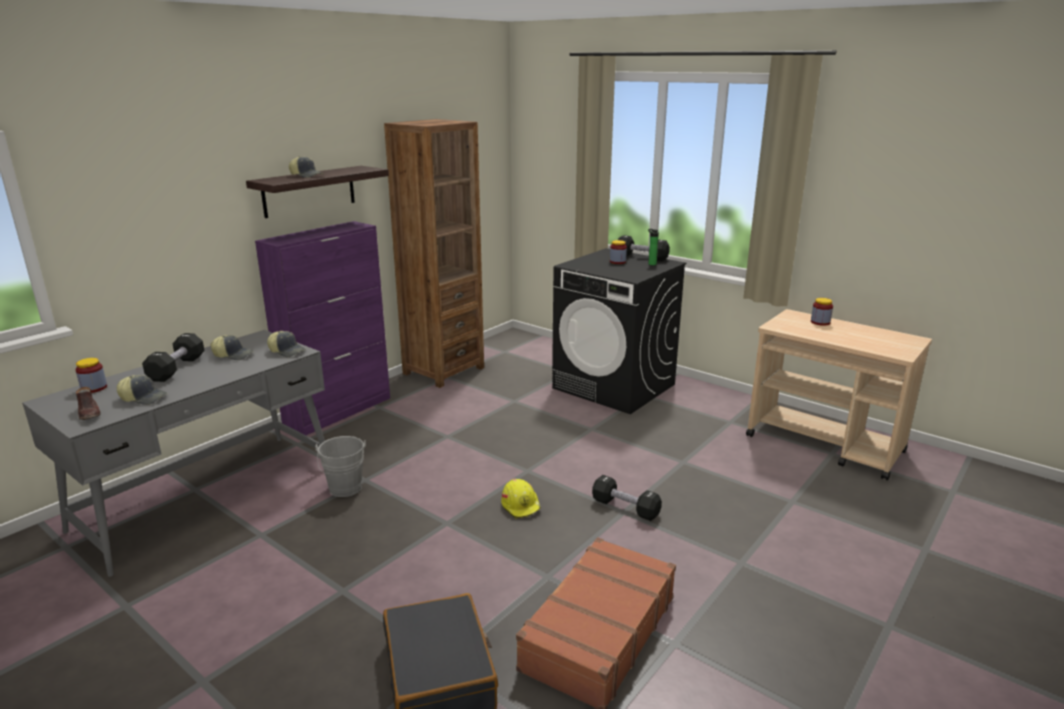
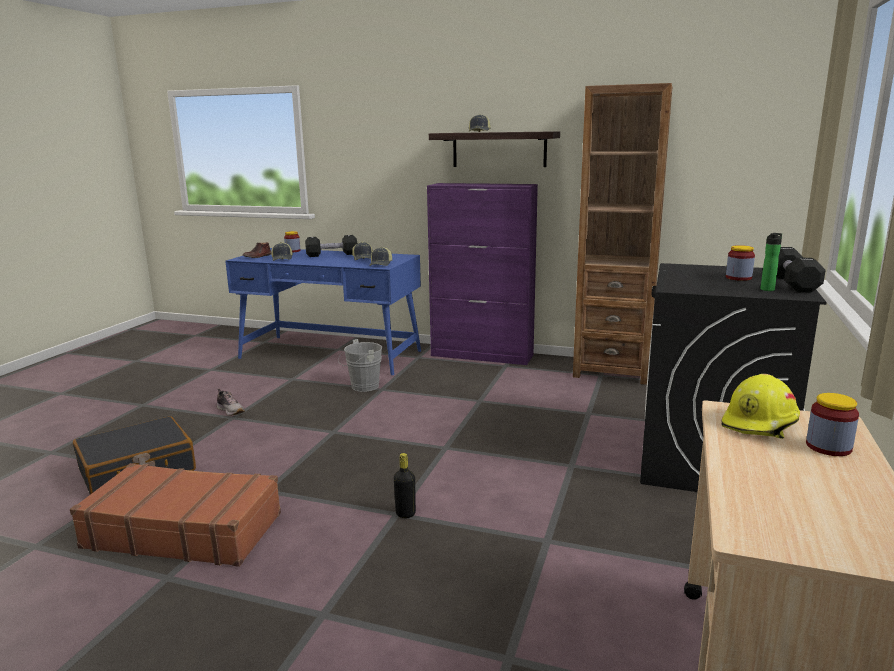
camera: 70 degrees right, 5 degrees down
grey desk [22,330,325,577] -> blue desk [225,248,421,375]
yellow hard hat [501,479,541,519] -> yellow hard hat moved to [721,374,800,439]
black dumbbell [592,475,662,521] -> black bottle [394,453,416,518]
none -> shoe [217,389,245,416]

